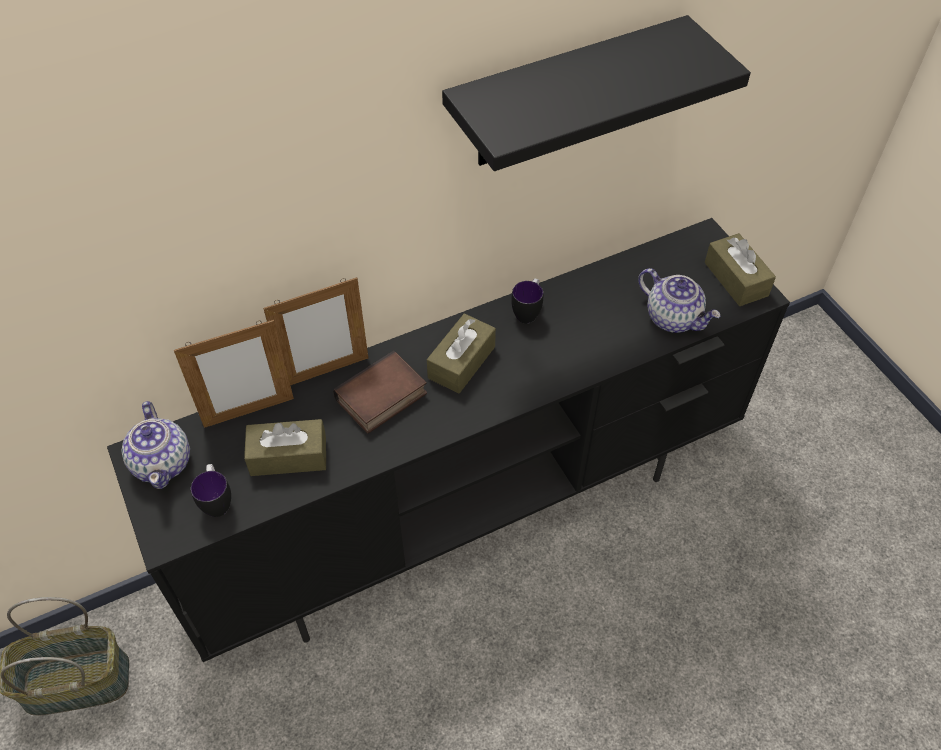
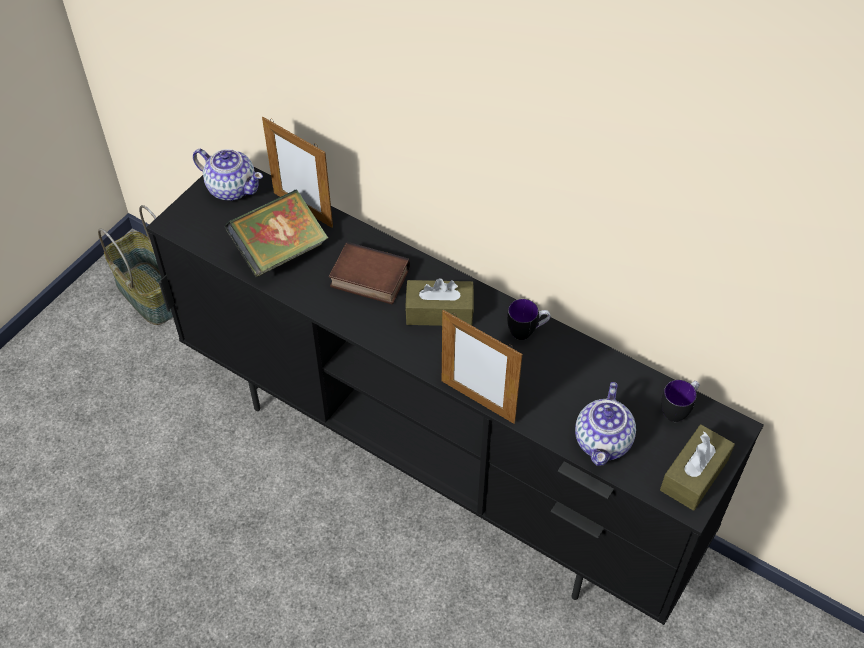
camera: 60 degrees right, 0 degrees up
teapot [121,401,190,489] -> teapot turned 105 degrees counterclockwise [193,149,263,201]
mug [191,464,231,517] -> mug moved to [661,380,700,422]
brown tissue box [244,419,326,476] -> book [224,190,328,278]
picture frame [263,277,368,385] -> picture frame moved to [442,310,523,424]
black shelf [442,15,751,171] -> none

